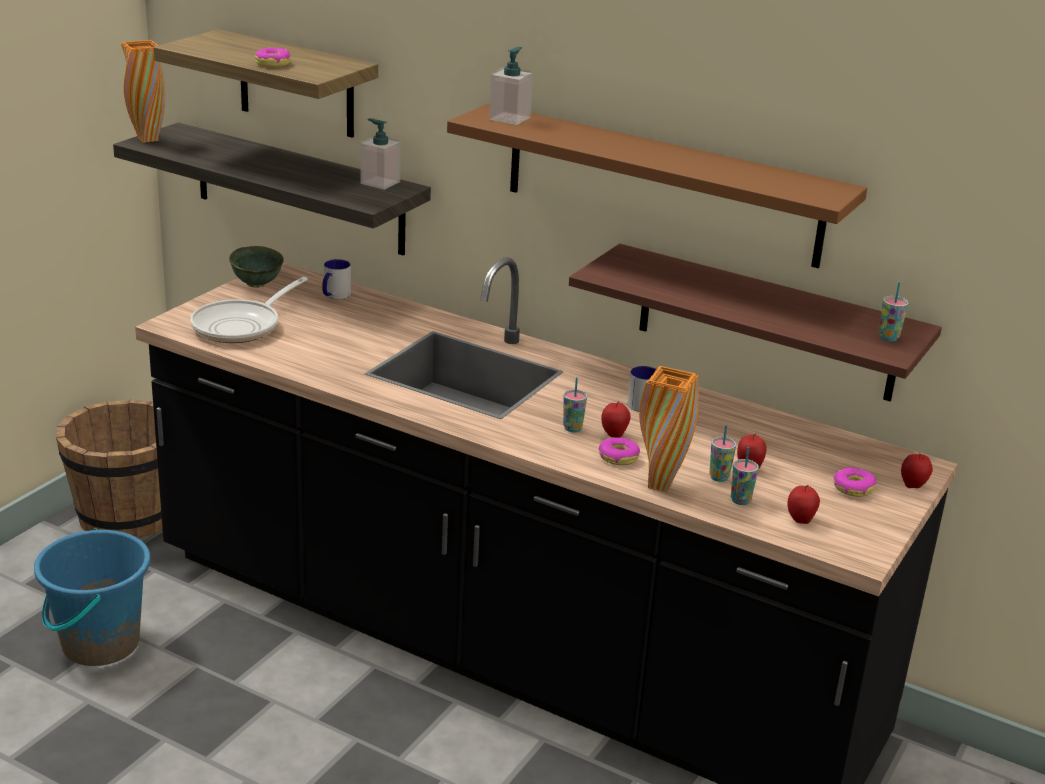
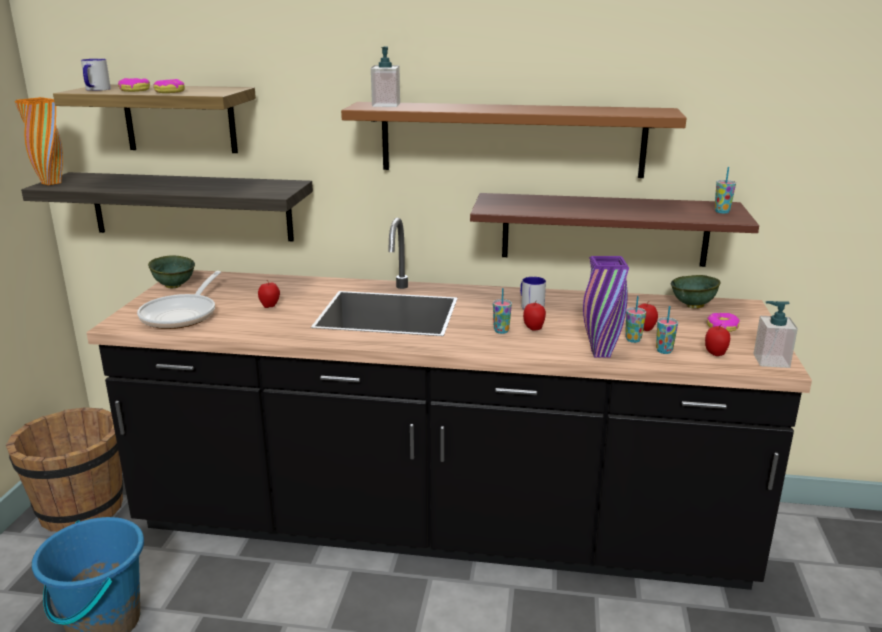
camera: 20 degrees left, 5 degrees down
mug [322,259,351,299] -> mug moved to [81,59,111,91]
soap dispenser [360,118,401,190] -> soap dispenser moved to [754,301,798,368]
donut [598,437,640,465] -> donut moved to [118,78,150,92]
orange vase [639,366,699,492] -> purple vase [583,256,629,358]
apple [901,452,933,488] -> apple moved to [258,283,280,308]
none -> green bowl [671,275,720,308]

